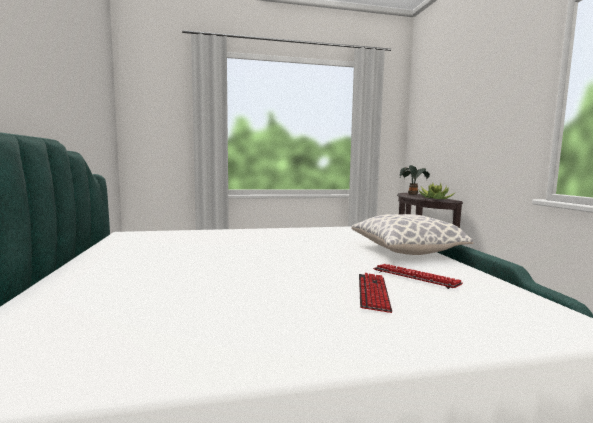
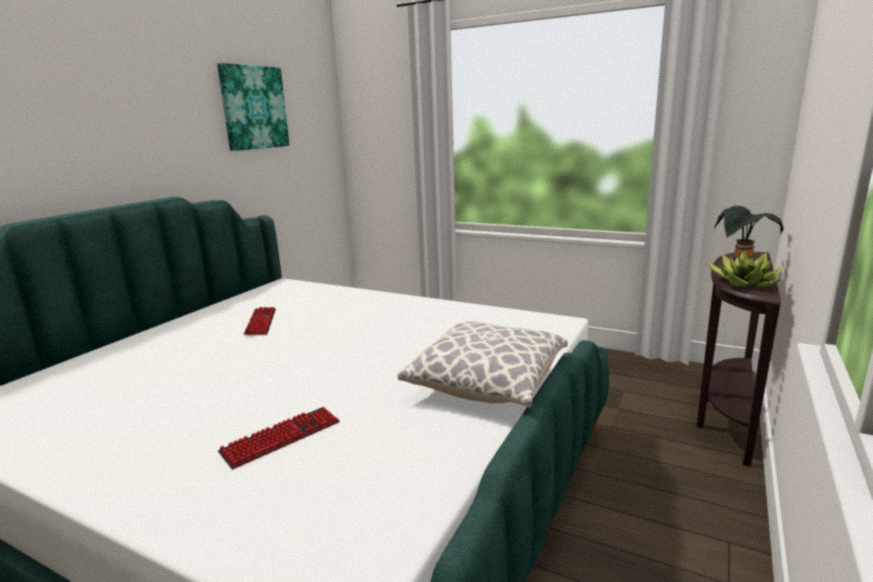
camera: 40 degrees right, 10 degrees up
keyboard [374,264,463,289] -> keyboard moved to [244,307,276,335]
none -> picture [217,63,290,151]

